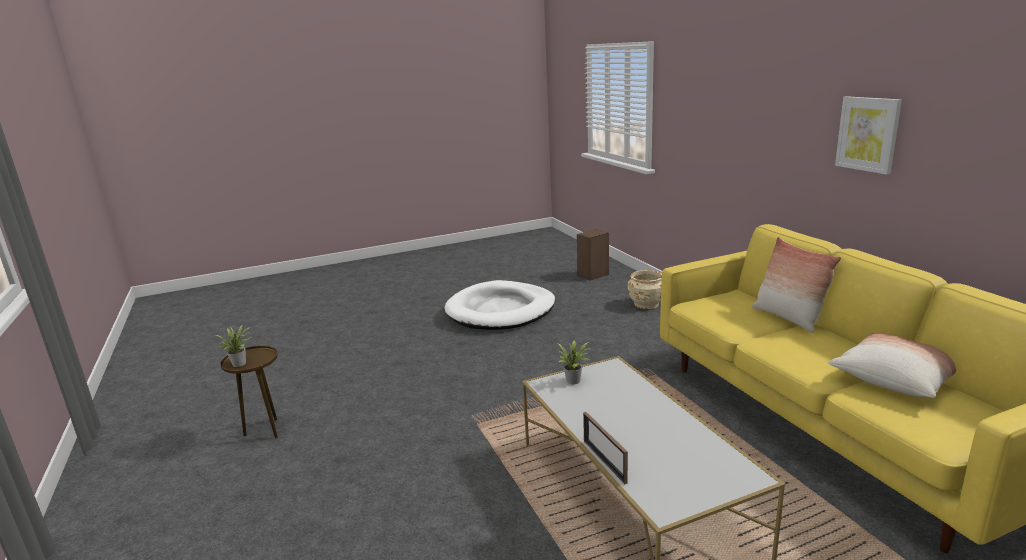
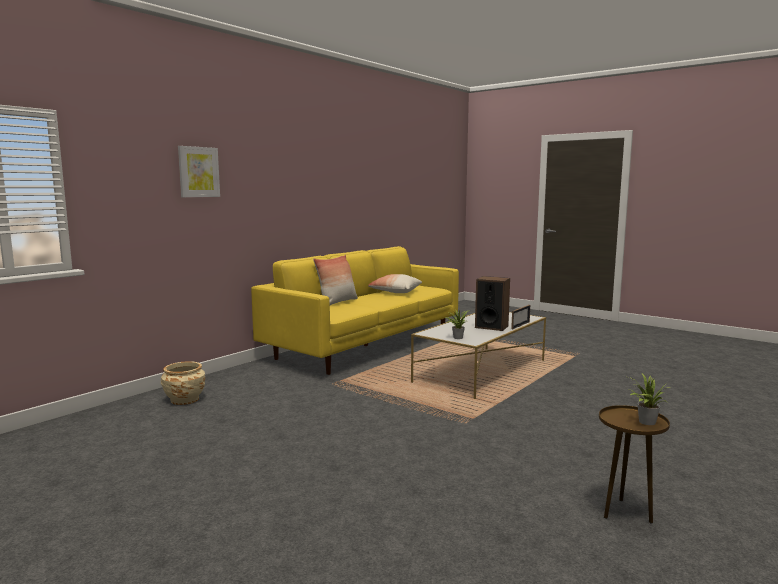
camera: 120 degrees left, 10 degrees down
white dog bed [444,280,555,330] -> none
speaker [577,229,609,281] -> speaker moved to [475,276,510,331]
picture [835,96,902,175] -> picture moved to [178,146,220,197]

